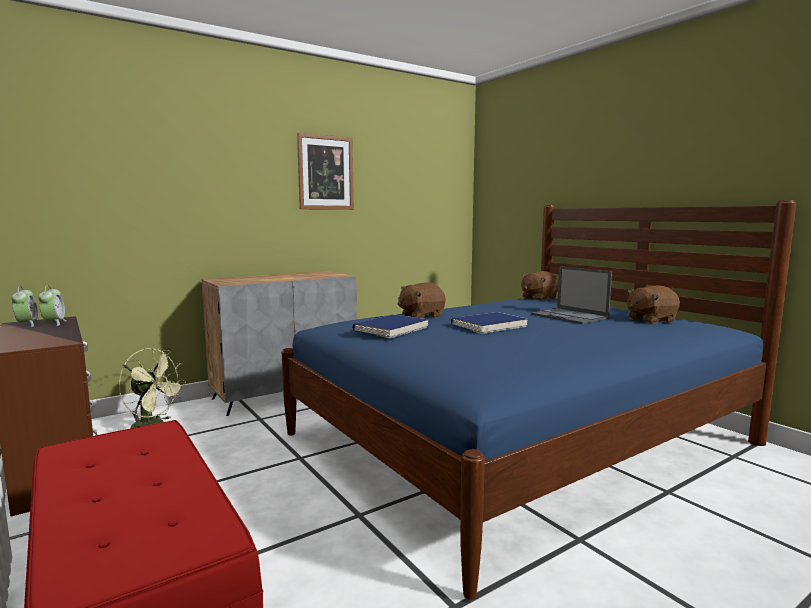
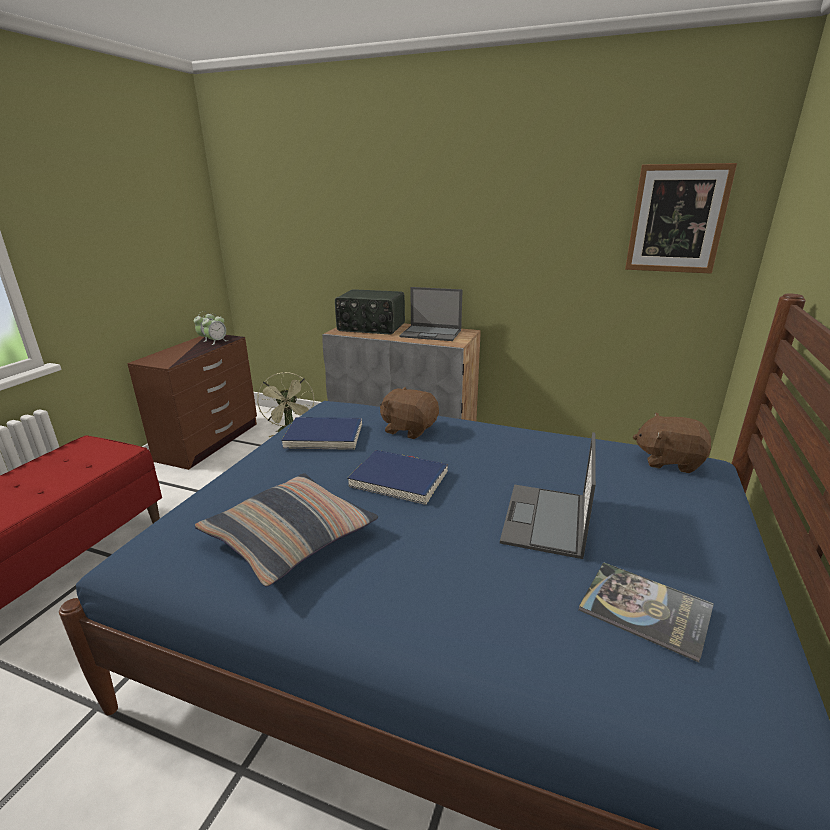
camera: 55 degrees right, 15 degrees up
picture [297,133,354,210] -> picture moved to [625,163,737,274]
brown plush toy [627,286,680,324] -> book [579,562,714,662]
none -> pillow [195,473,378,587]
none -> radio [335,289,405,334]
none -> laptop [399,287,463,341]

